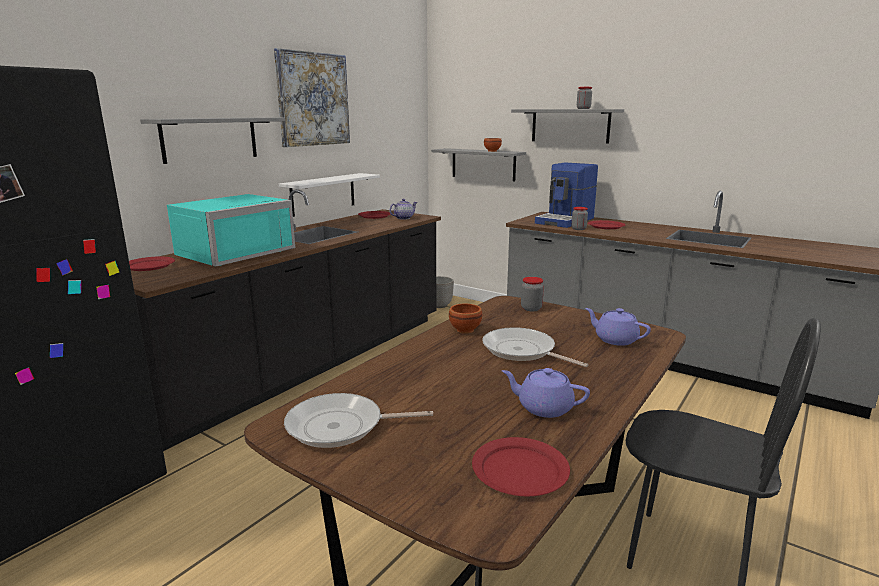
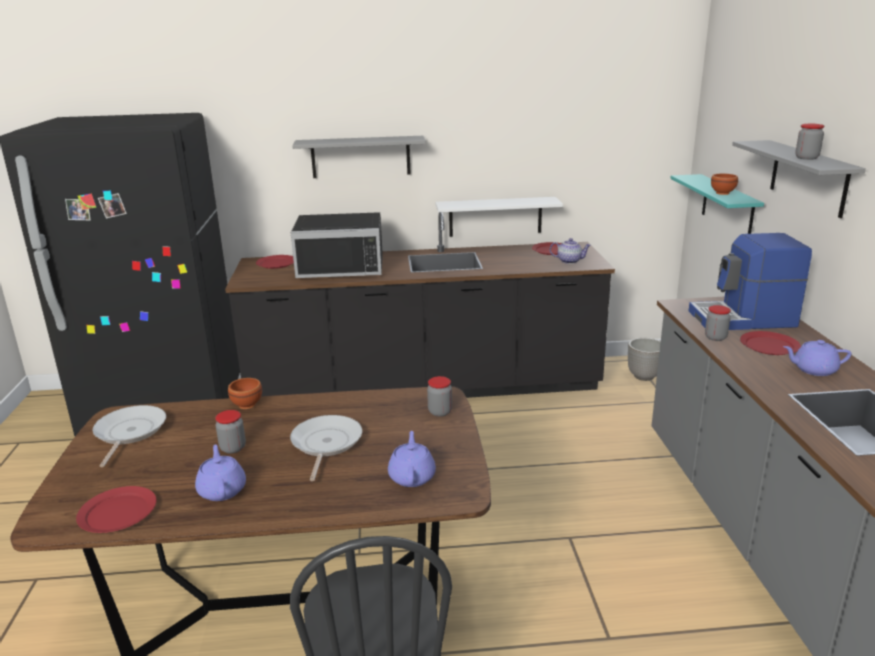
camera: 50 degrees right, 5 degrees up
turquoise microwave [167,194,295,266] -> black microwave [291,212,383,278]
picture [274,48,350,147] -> none
frying pan [284,393,433,448] -> frying pan turned 45 degrees clockwise [92,405,166,467]
grey shelf [431,148,526,181] -> turquoise shelf [670,174,764,234]
brown bowl [449,304,482,334] -> brown bowl moved to [228,378,262,409]
none -> jar [215,410,246,454]
none -> purple teapot [783,340,851,376]

